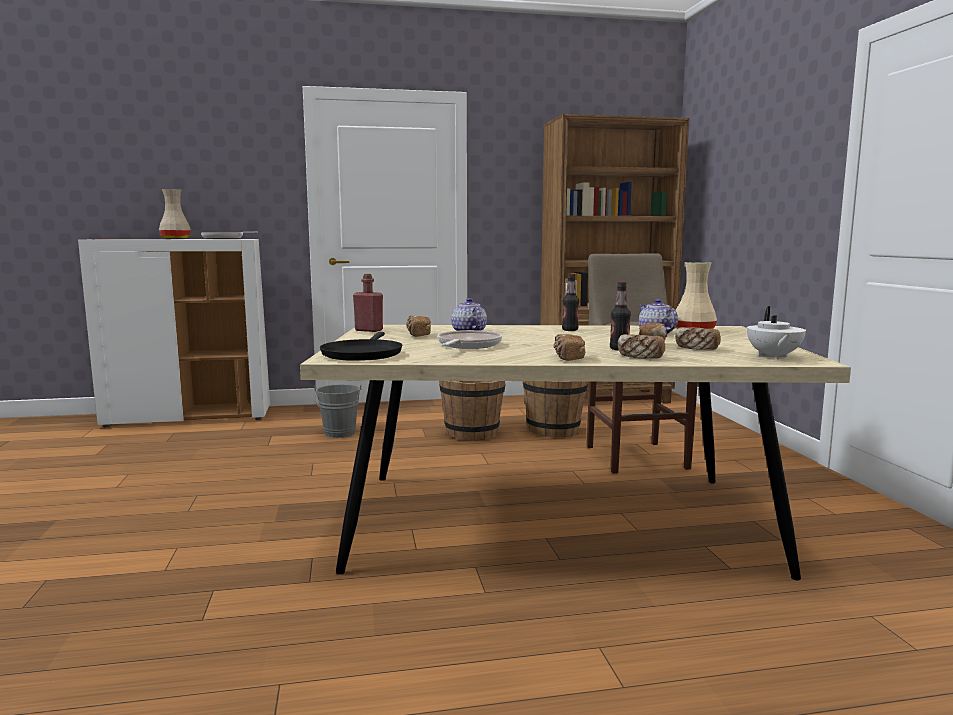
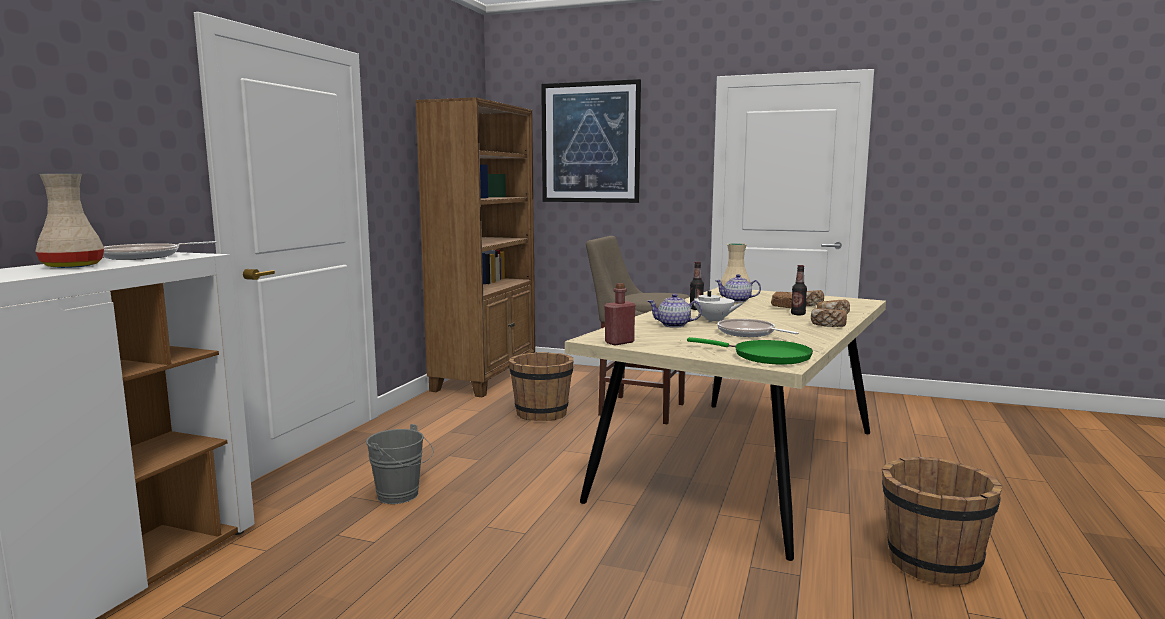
camera: 60 degrees left, 0 degrees up
black frying pan [320,332,402,361] -> green frying pan [687,337,813,365]
bread [406,316,431,337] -> none
brown bucket [439,381,505,440] -> brown bucket moved to [882,457,1002,586]
white teapot [747,306,806,360] -> white teapot moved to [690,285,743,322]
none -> picture [541,79,641,203]

